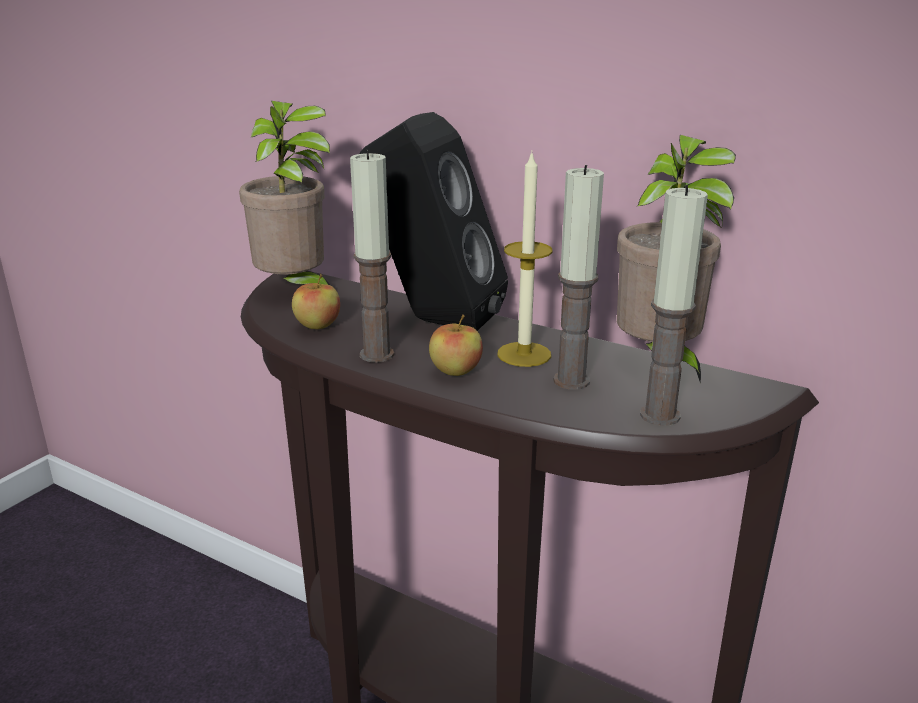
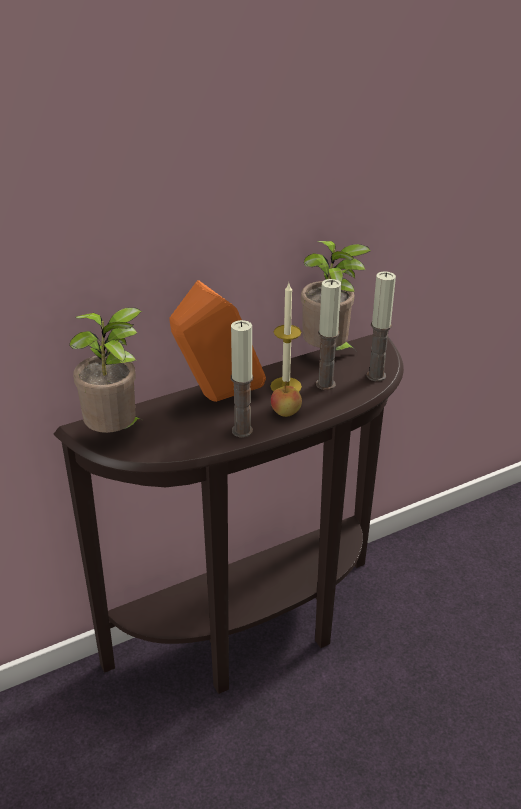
camera: 60 degrees left, 10 degrees up
apple [292,273,340,329] -> none
black speaker [359,112,508,331] -> orange speaker [170,280,266,402]

